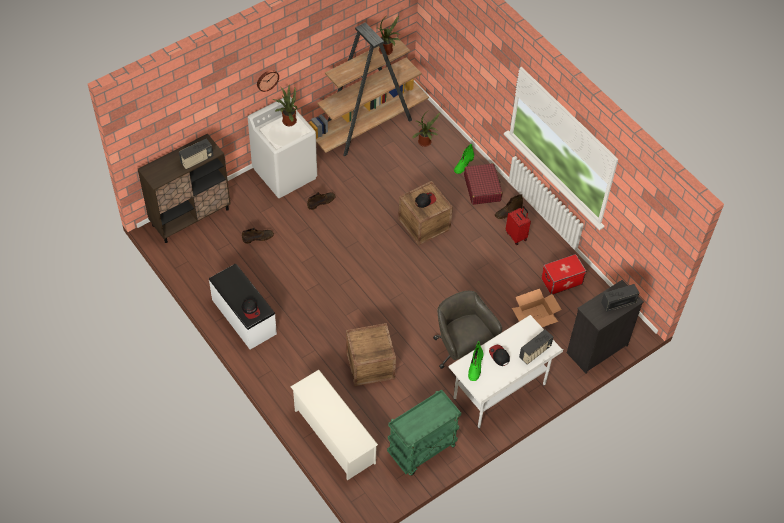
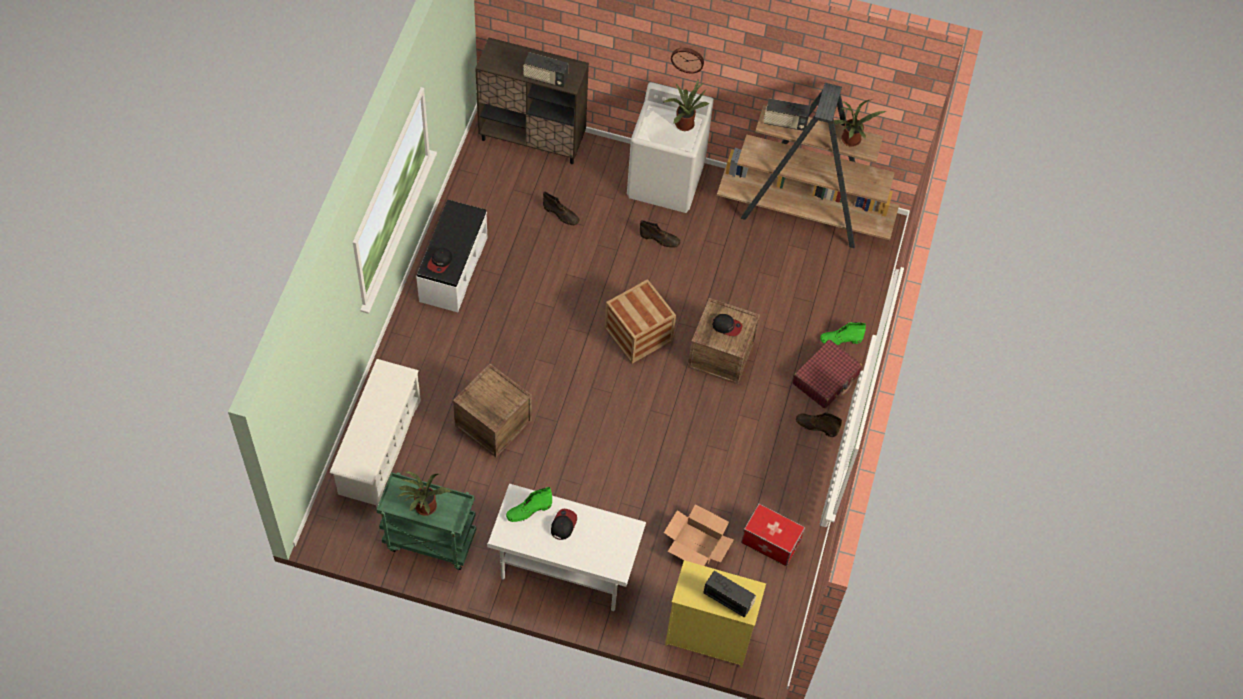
camera: 50 degrees right, 5 degrees up
potted plant [412,111,441,147] -> potted plant moved to [398,472,452,516]
grey office chair [433,291,502,369] -> none
red suitcase [506,206,531,245] -> none
radio [519,329,553,365] -> radio moved to [764,98,810,131]
black dresser [567,280,644,374] -> yellow dresser [665,560,766,668]
none -> crate [605,279,676,364]

